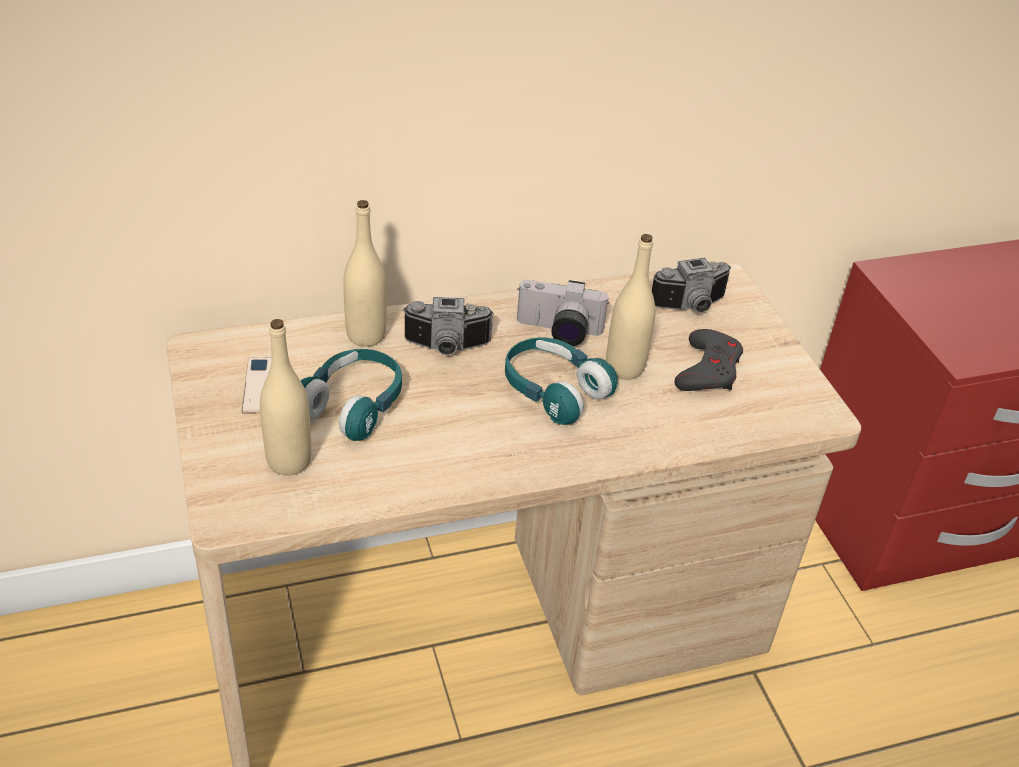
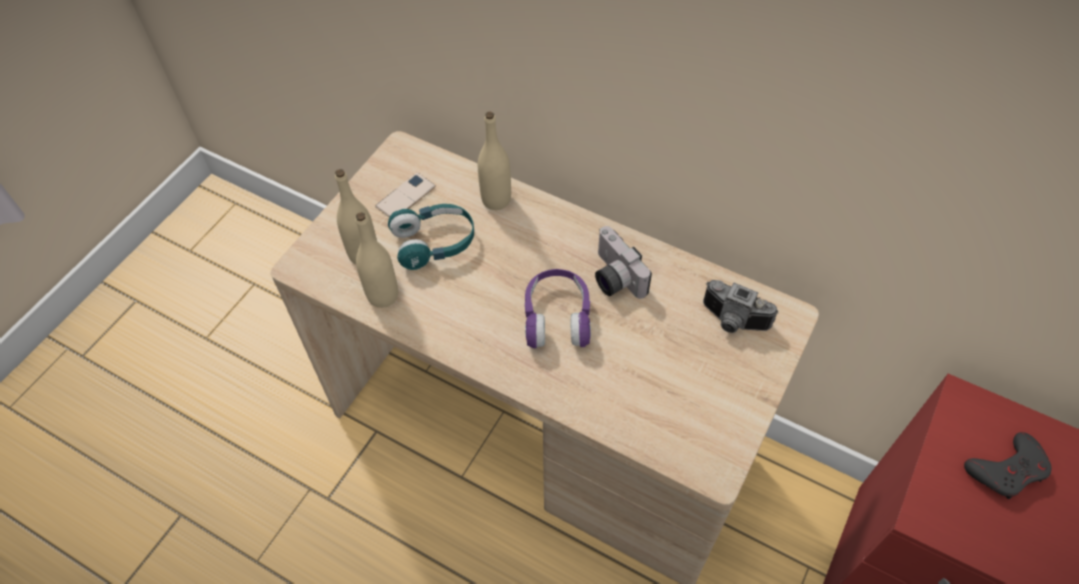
camera: 50 degrees right, 15 degrees up
camera [402,297,494,355] -> none
turquoise headphones [505,337,618,425] -> purple headphones [525,269,591,348]
beige bottle [606,234,656,380] -> beige bottle moved to [355,212,398,308]
grey game controller [674,329,743,391] -> grey game controller moved to [964,432,1052,499]

